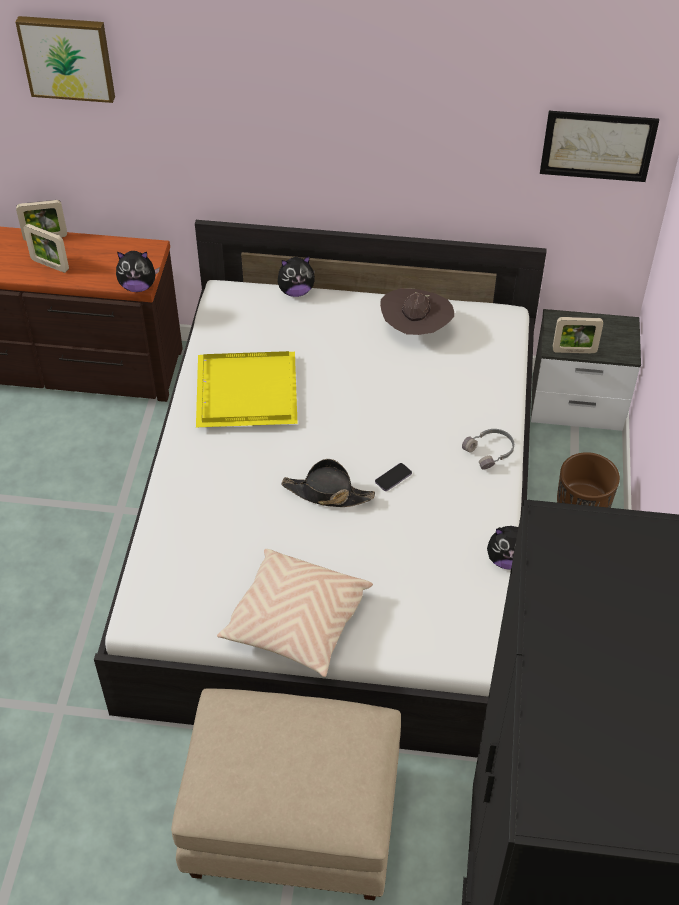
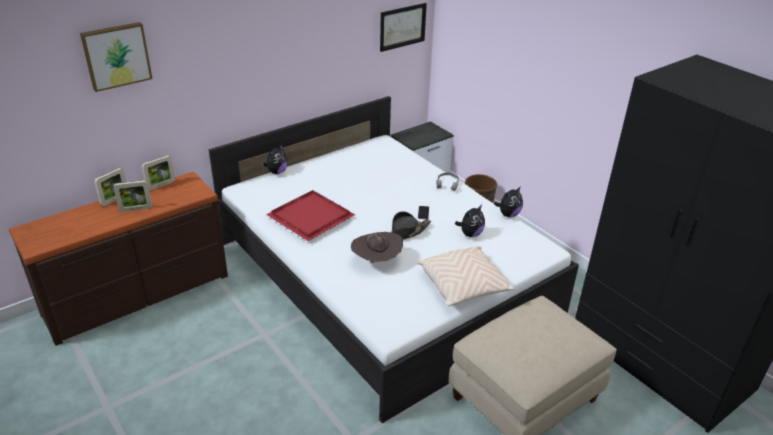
camera: 45 degrees left, 15 degrees down
plush toy [116,251,160,292] -> plush toy moved to [455,205,485,237]
yellow tray [196,351,298,427] -> red tray [266,190,355,241]
brown hat [380,288,454,335] -> brown hat moved to [351,232,403,263]
picture frame [553,317,603,353] -> picture frame moved to [142,155,175,190]

